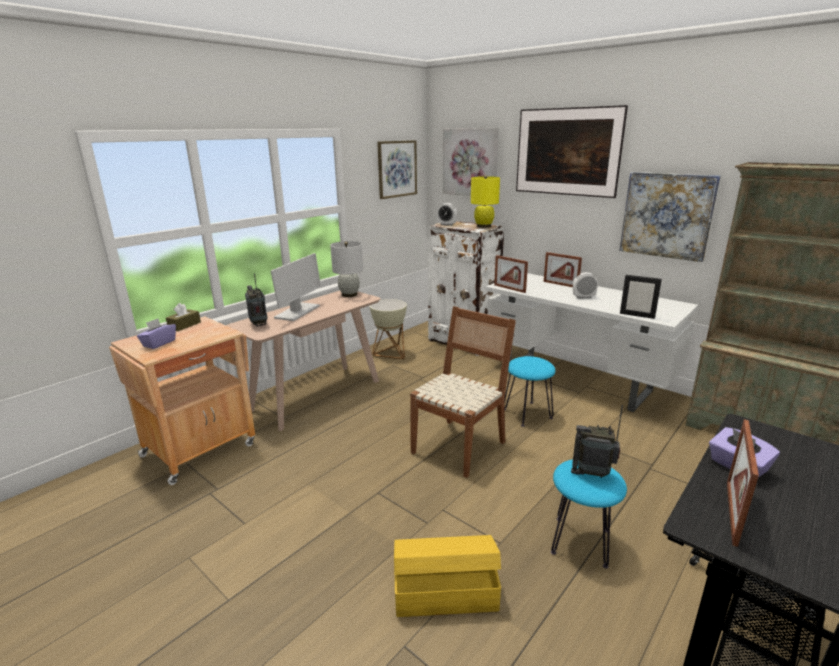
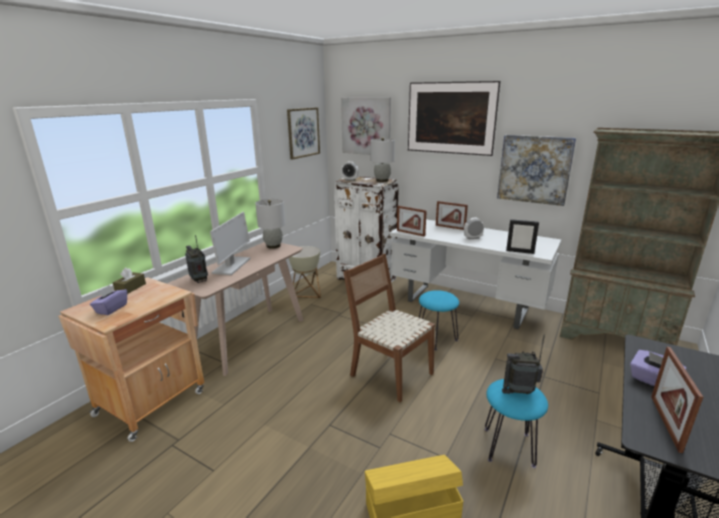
camera: 10 degrees left, 0 degrees up
chair [410,306,516,478] -> chair turned 75 degrees counterclockwise [344,254,435,402]
yellow table lamp [471,175,500,228] -> white table lamp [371,138,395,182]

